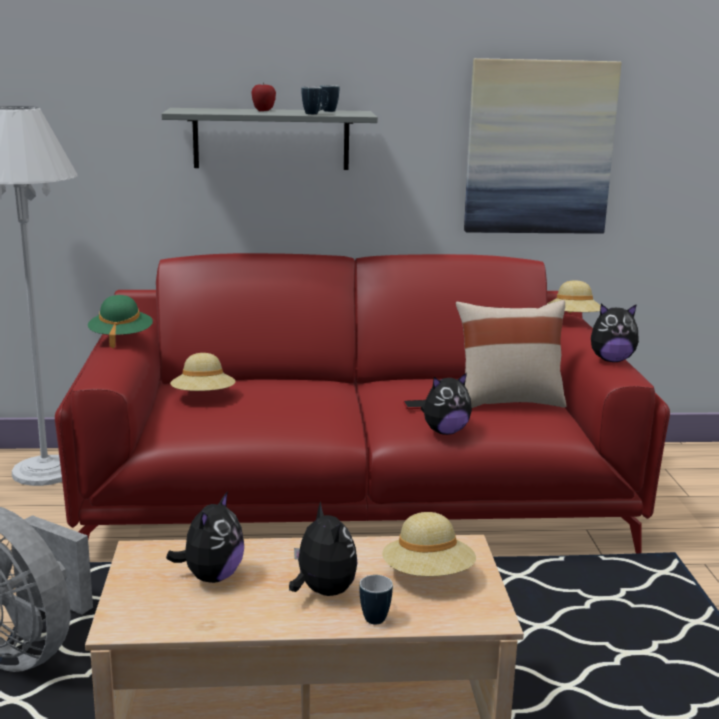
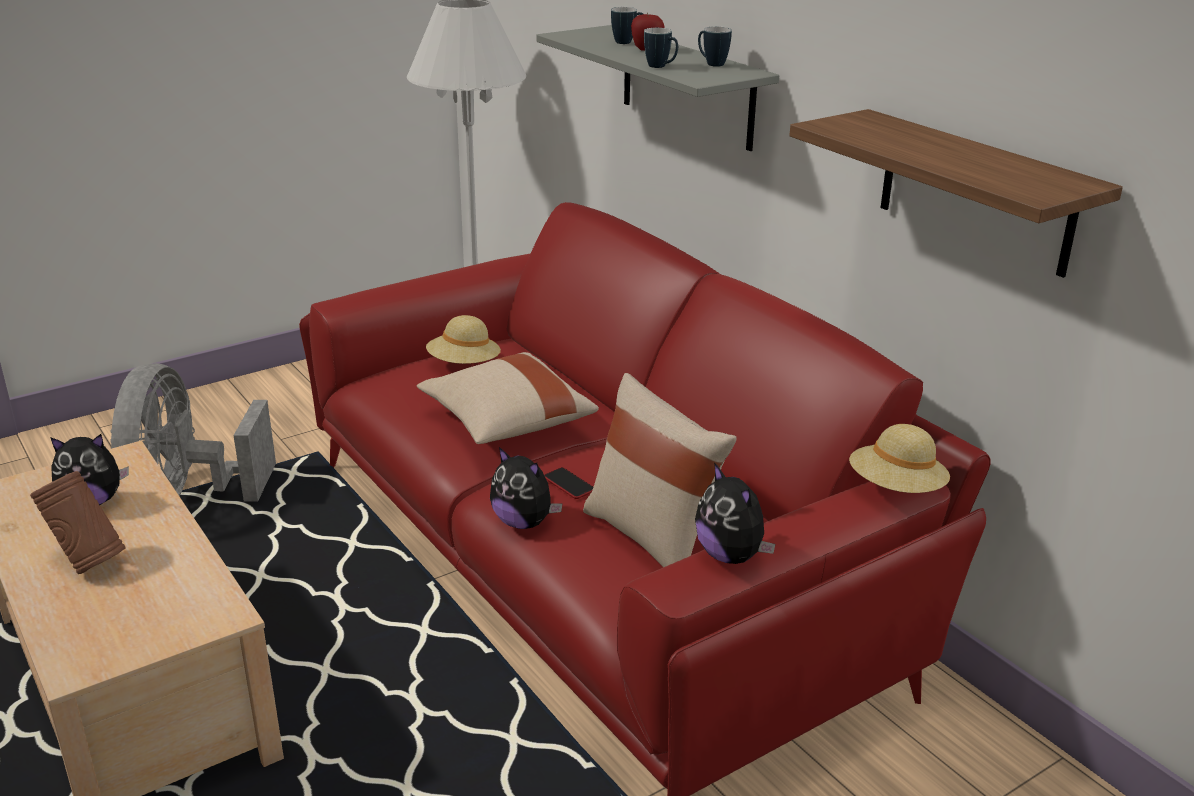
camera: 60 degrees right, 10 degrees up
green hat [88,295,153,348] -> none
plush toy [289,502,358,596] -> brown vase [30,471,126,574]
mug [359,575,393,625] -> mug moved to [611,7,643,44]
beige hat [382,512,476,576] -> none
picture [464,58,621,234] -> shelf [789,109,1123,278]
none -> beige pillow [417,352,599,444]

